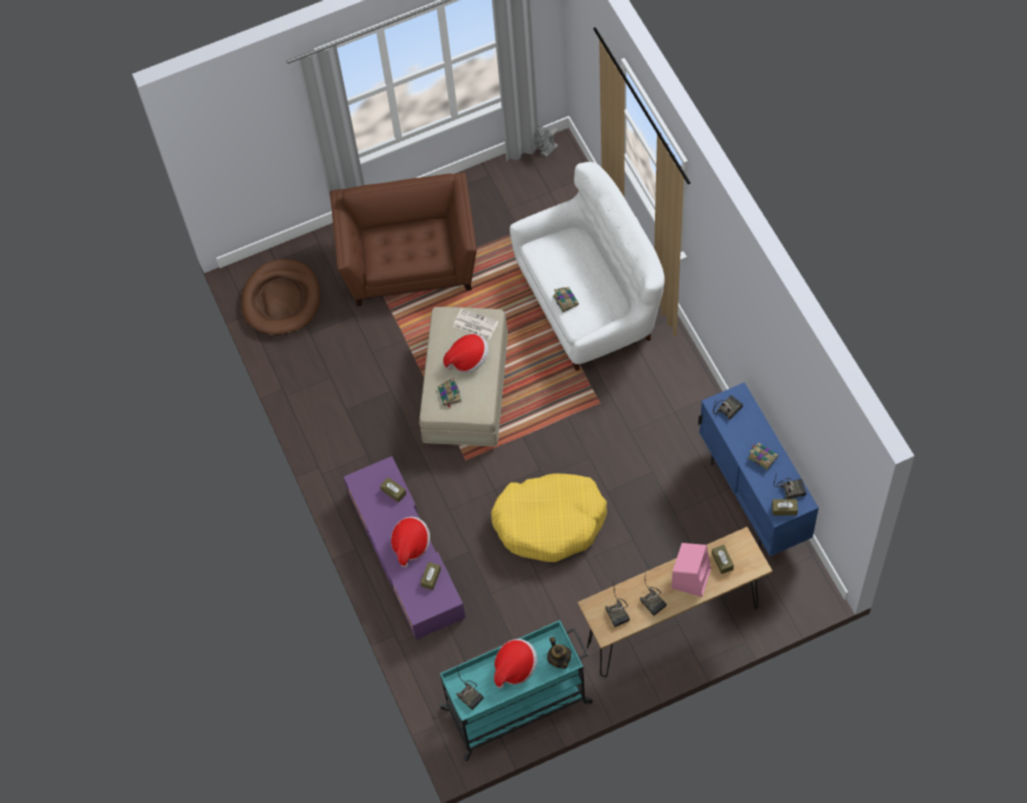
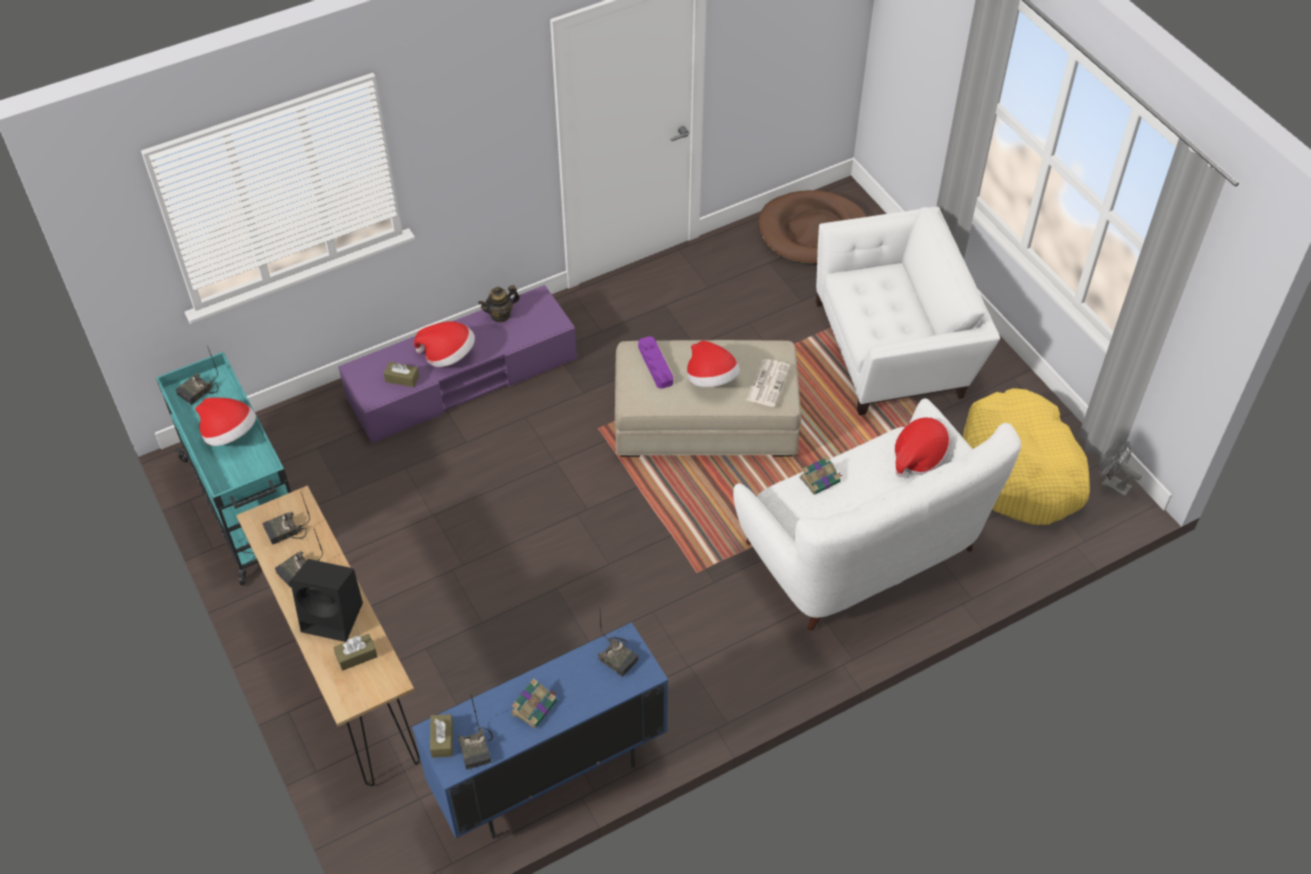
camera: 80 degrees right, 10 degrees down
brown armchair [330,172,477,306] -> white armchair [816,207,1000,415]
brown tissue box [380,477,406,503] -> none
book [438,378,462,408] -> purple tray [638,336,673,389]
yellow dog bed [491,473,607,562] -> yellow dog bed moved to [963,388,1090,525]
teapot [547,637,571,669] -> teapot moved to [478,285,520,323]
pink speaker [672,543,711,597] -> black speaker [290,559,363,642]
none -> hat [895,417,952,477]

